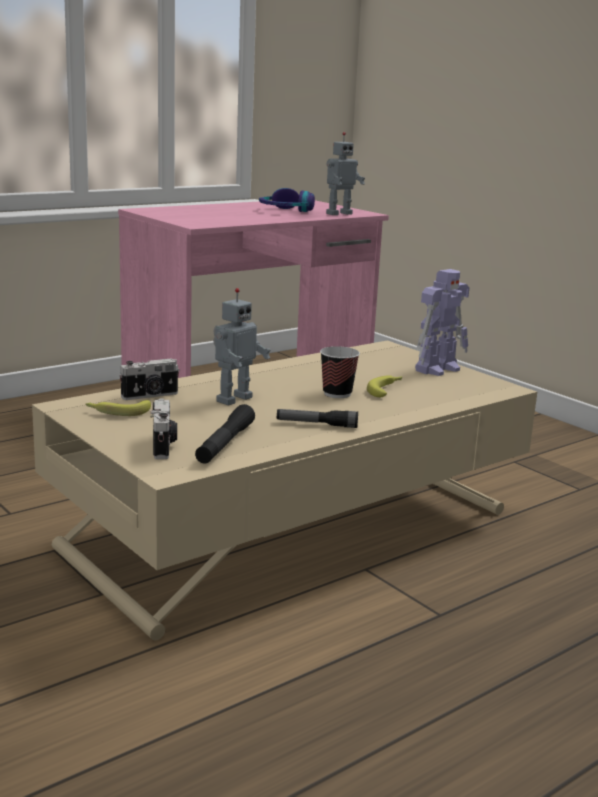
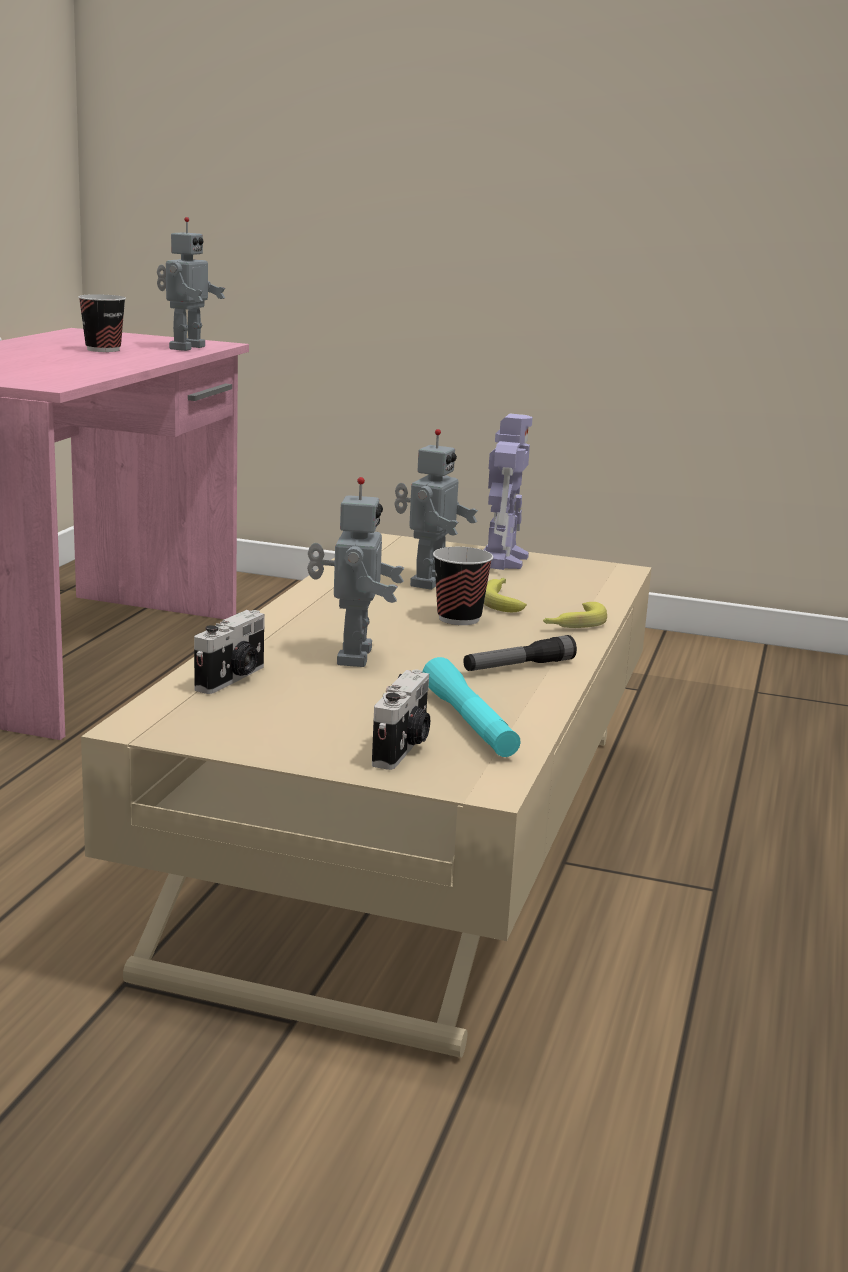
camera: 35 degrees left, 0 degrees up
banana [86,400,151,416] -> banana moved to [543,602,607,628]
camera [151,398,177,459] -> camera turned 60 degrees clockwise [372,670,430,770]
black flashlight [195,404,255,464] -> turquoise flashlight [422,657,521,757]
headphones [259,188,315,212] -> cup [78,294,126,352]
none -> toy robot [394,429,478,590]

